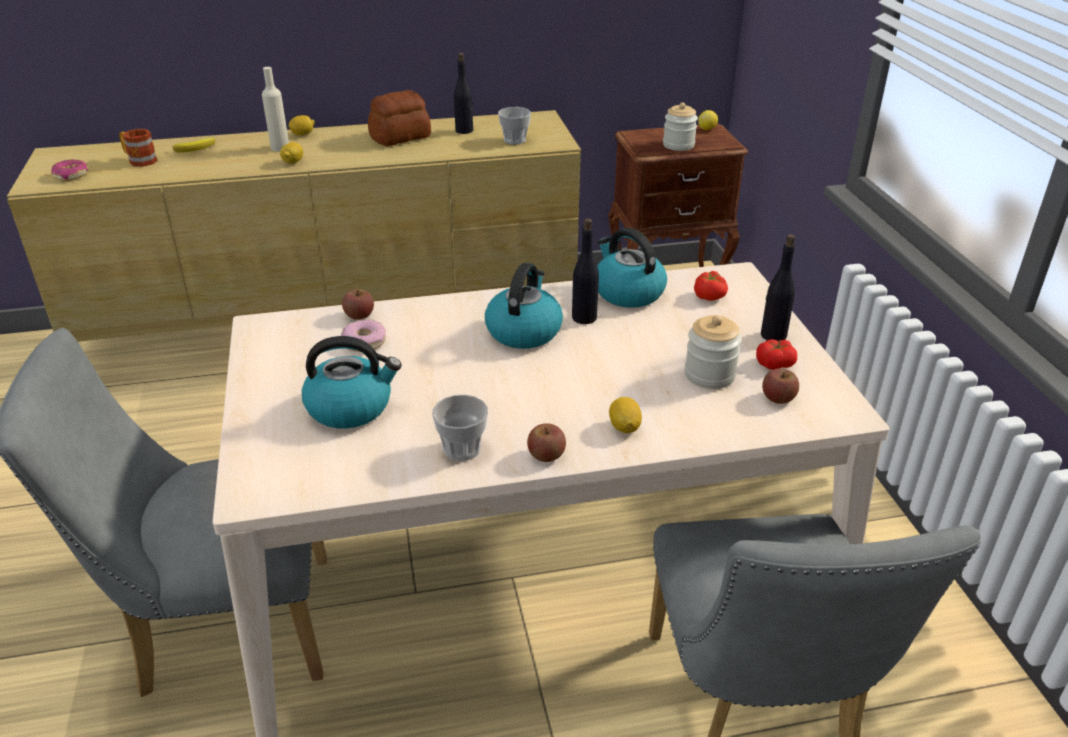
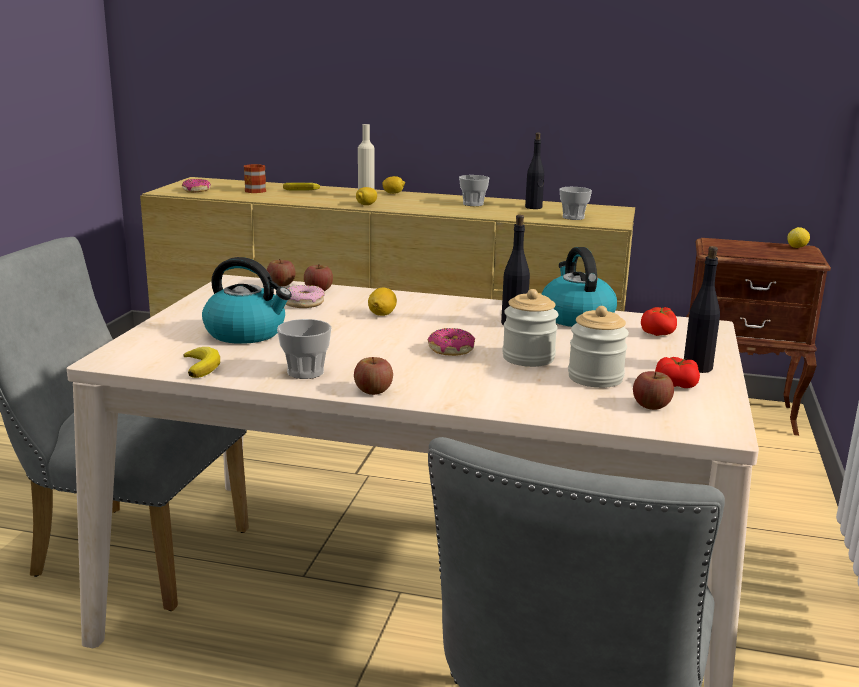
camera: 25 degrees right, 15 degrees down
bread [368,90,431,146] -> cup [459,175,489,206]
kettle [485,263,563,349] -> none
lemon [609,397,642,433] -> lemon moved to [368,288,397,316]
jar [663,103,698,151] -> jar moved to [502,289,558,367]
none -> banana [183,347,220,378]
none -> apple [267,259,296,287]
none -> donut [428,328,475,356]

